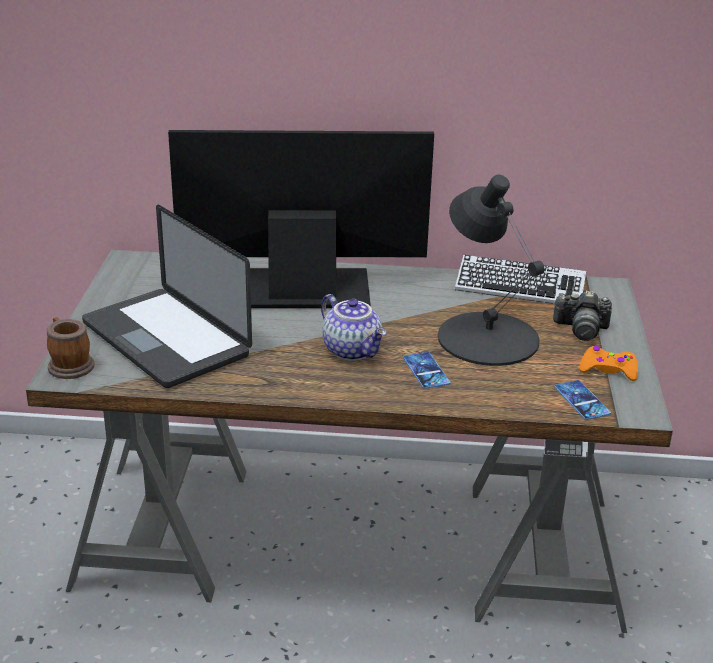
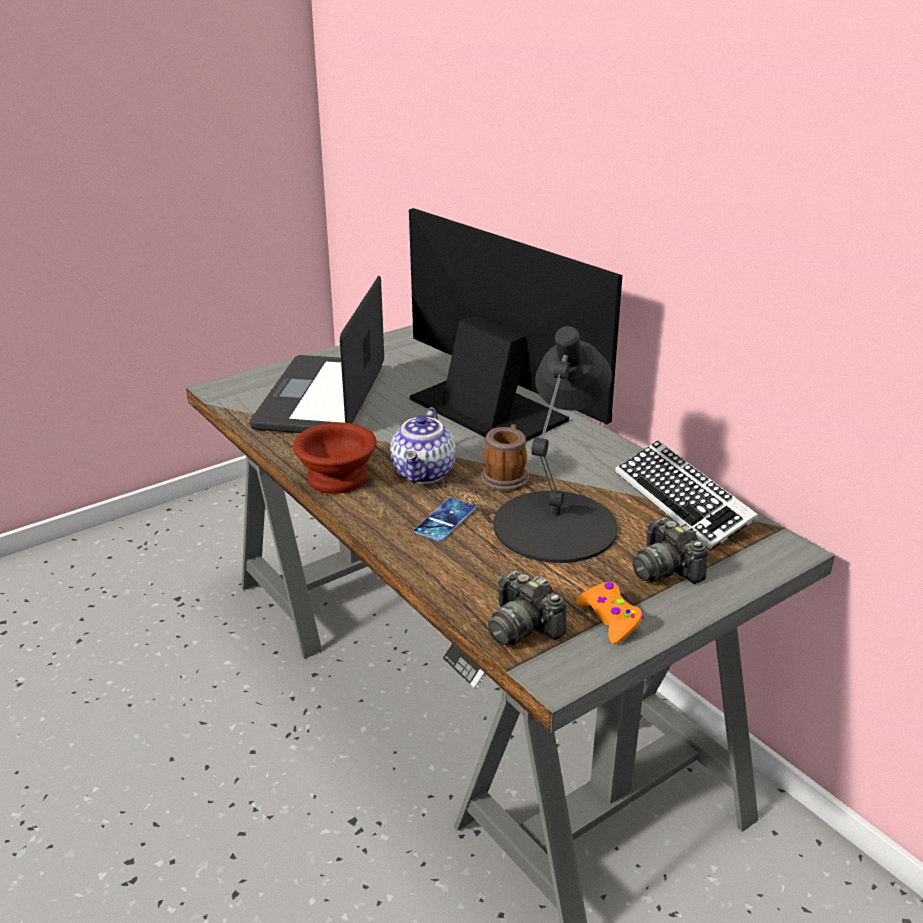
camera: 50 degrees right, 0 degrees up
mug [47,317,94,379] -> mug moved to [481,424,529,492]
phone [554,380,611,420] -> camera [488,570,566,645]
none -> brown bowl [293,422,377,494]

